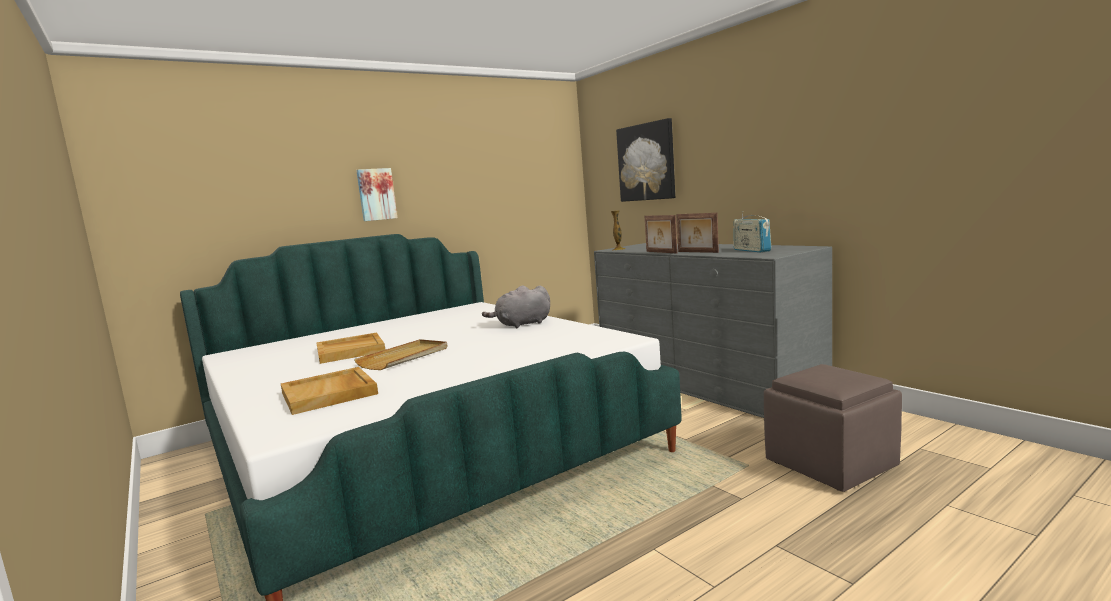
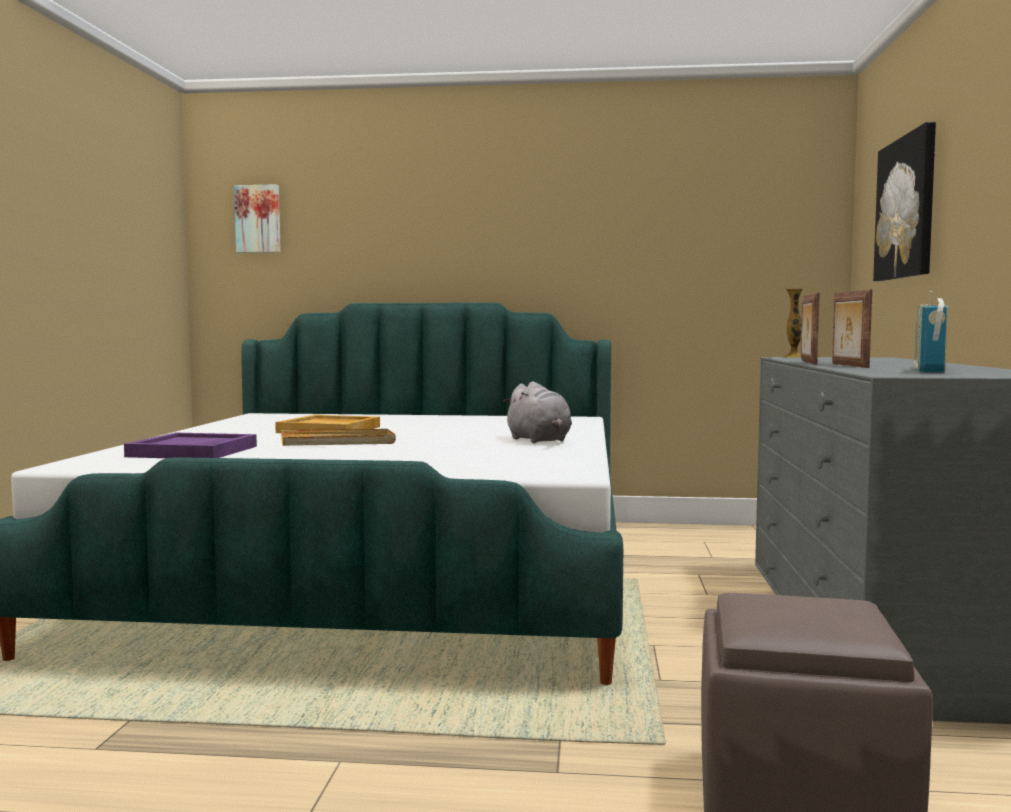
camera: 40 degrees right, 5 degrees down
beige tray [281,367,378,415] -> purple tray [124,433,257,458]
picture [356,168,397,221] -> picture moved to [234,184,281,253]
grey plush toy [482,285,550,328] -> grey plush toy turned 135 degrees counterclockwise [503,381,572,443]

